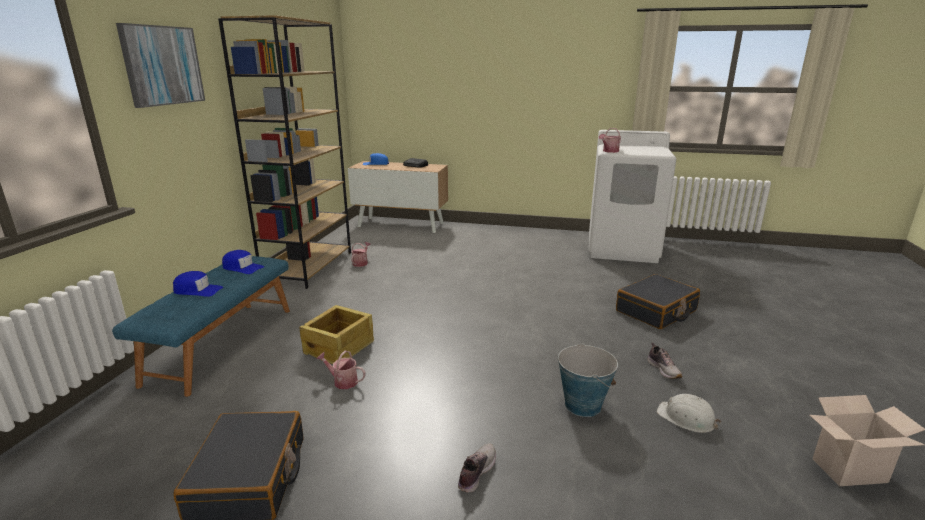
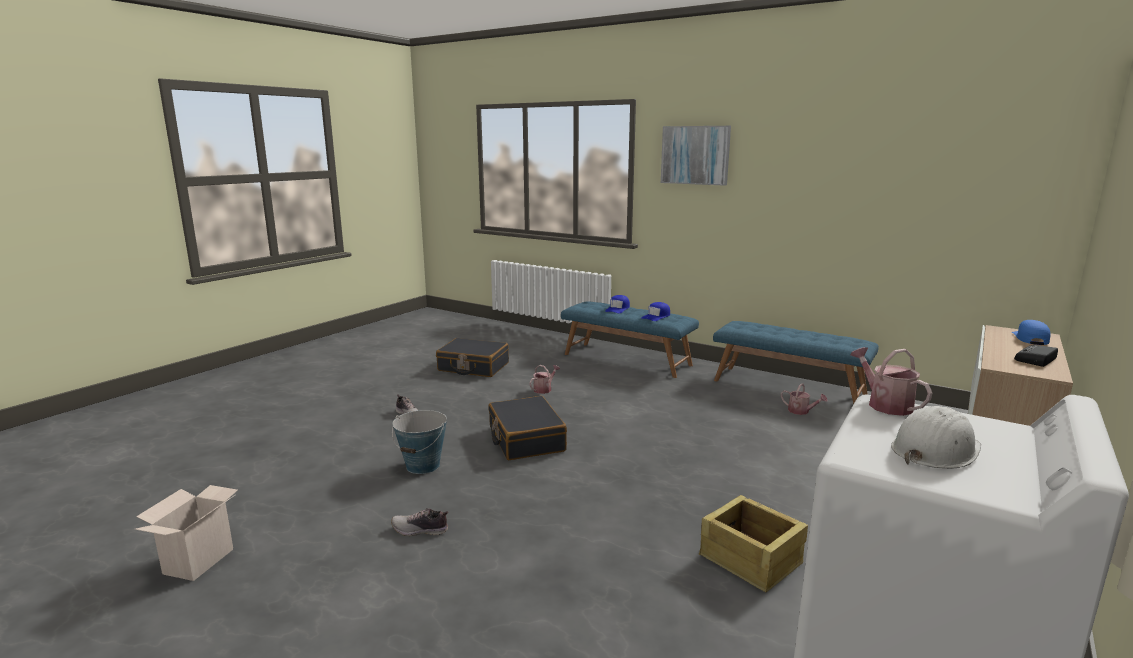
camera: 110 degrees right, 5 degrees down
brown bookcase [218,15,351,289] -> blue bench [713,321,879,404]
crate [299,305,374,364] -> crate moved to [699,495,808,592]
black suitcase [616,274,700,329] -> black suitcase moved to [488,396,567,460]
white hard hat [657,394,721,433] -> white hard hat moved to [891,406,981,469]

